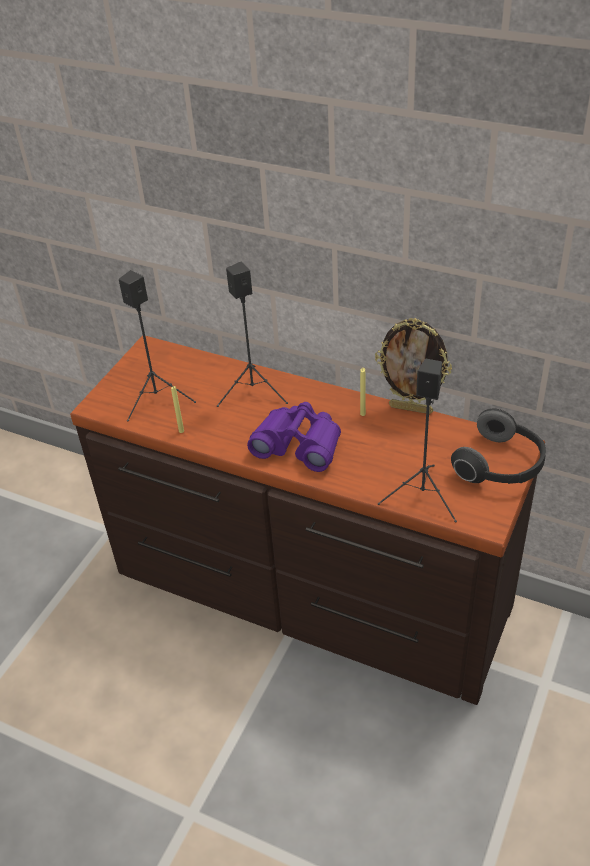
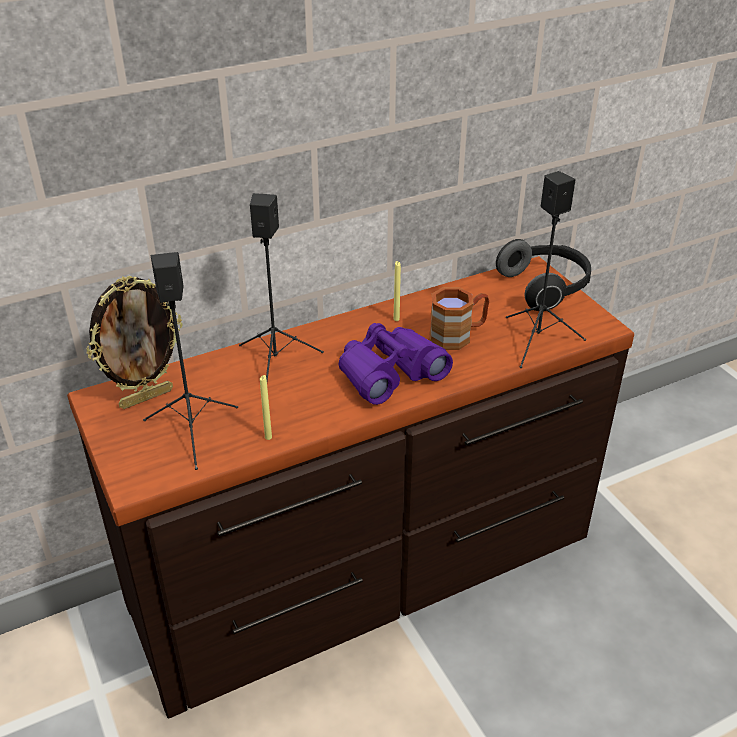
camera: 55 degrees left, 5 degrees down
picture frame [375,318,452,414] -> picture frame moved to [86,276,182,409]
none -> brown mug [429,287,489,350]

